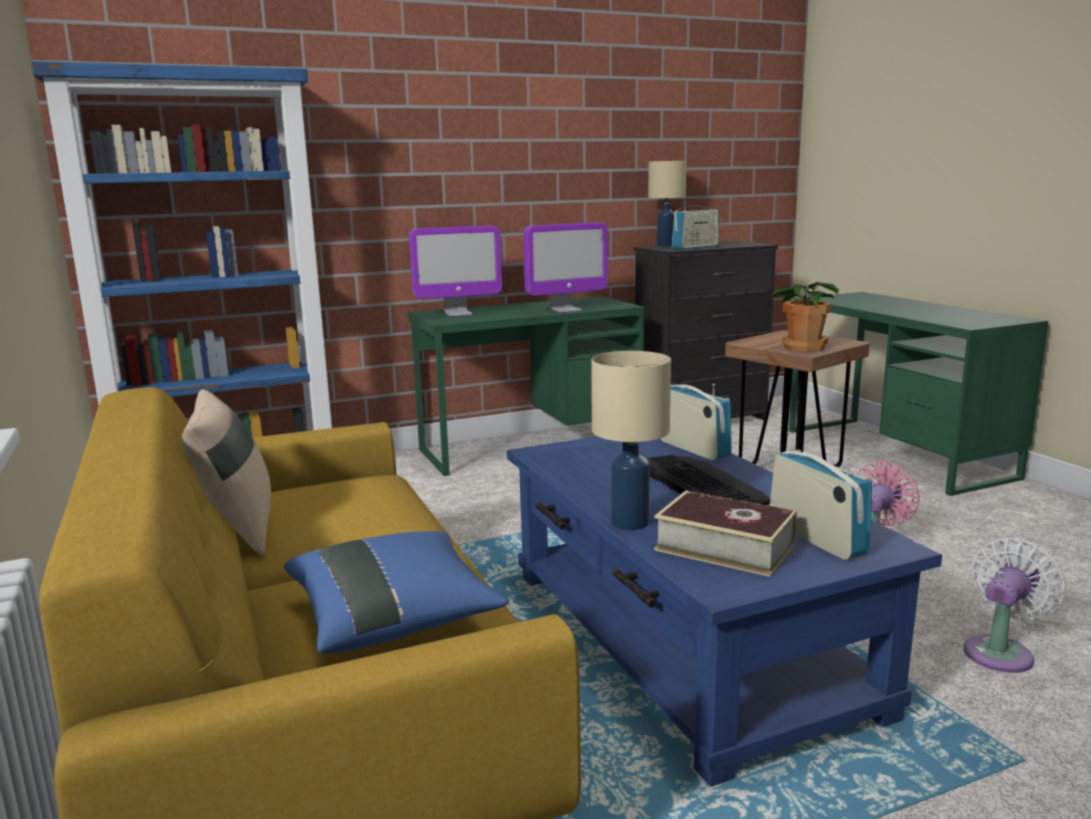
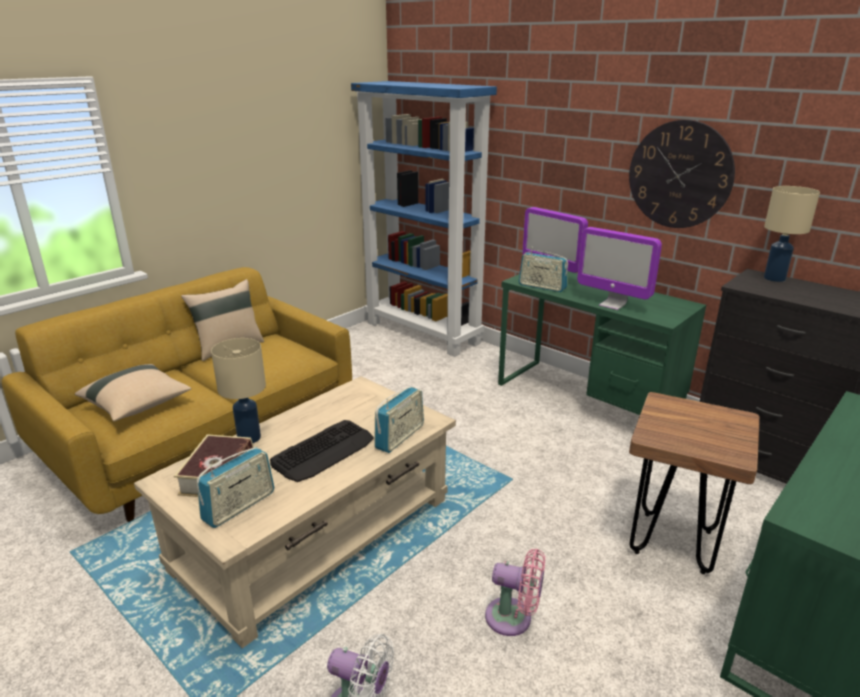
camera: 65 degrees right, 10 degrees up
blue pillow [284,531,509,654] -> beige pillow [75,364,191,421]
blue coffee table [507,436,942,787] -> beige coffee table [134,376,456,648]
radio [672,202,719,250] -> radio moved to [519,246,568,292]
potted plant [768,282,839,352] -> none
none -> wall clock [629,120,735,228]

